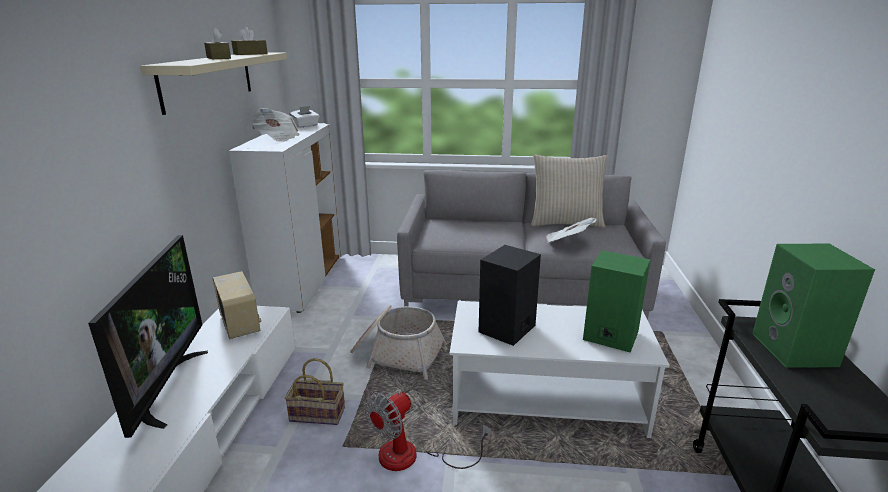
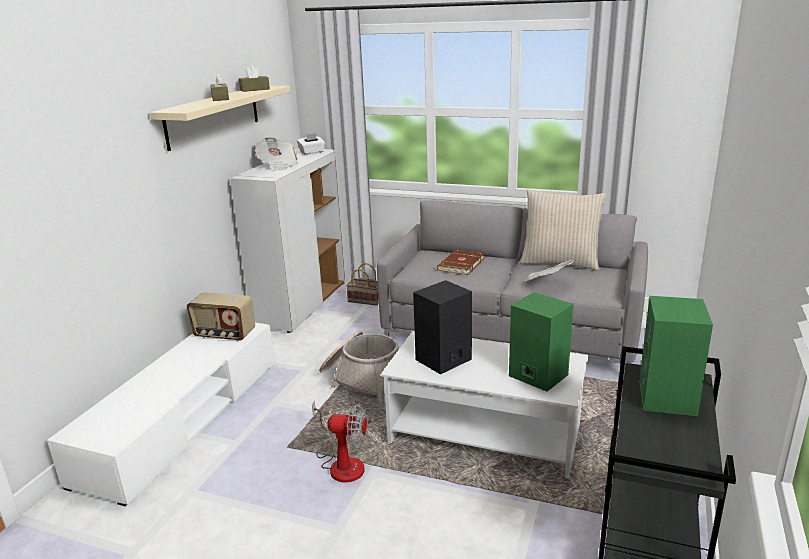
camera: 15 degrees right, 0 degrees up
television [88,235,208,438] -> none
radio [213,271,261,339] -> radio turned 120 degrees clockwise [187,292,255,342]
basket [285,358,345,425] -> basket moved to [346,263,379,306]
fan [364,391,491,471] -> fan turned 135 degrees counterclockwise [312,401,368,482]
none -> brown book [437,250,484,275]

